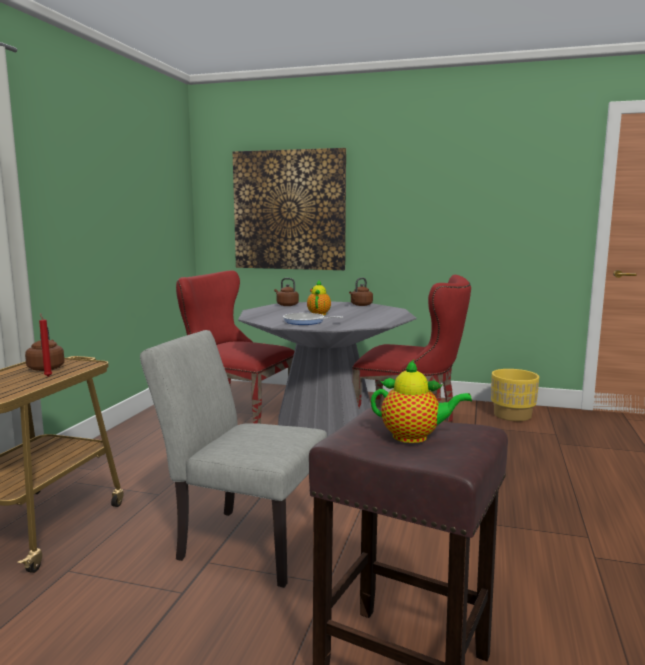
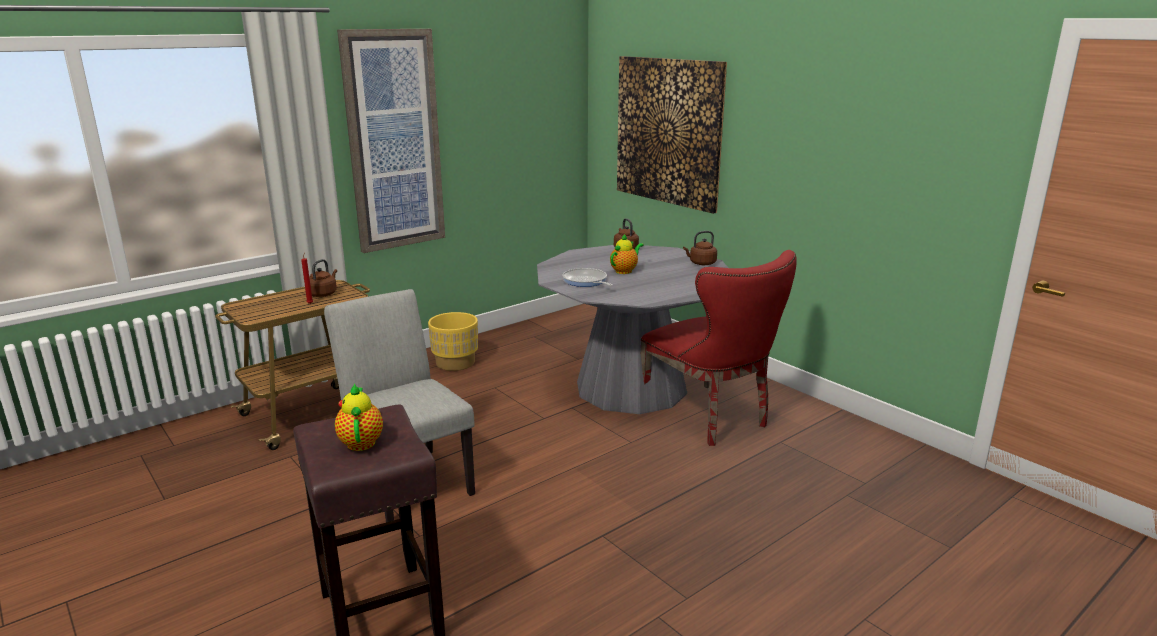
camera: 35 degrees right, 10 degrees up
red chair [176,271,294,424] -> none
teapot [371,360,472,443] -> teapot turned 150 degrees counterclockwise [335,383,383,451]
yellow planter [491,369,539,421] -> yellow planter moved to [428,312,478,371]
none -> picture [337,29,445,253]

